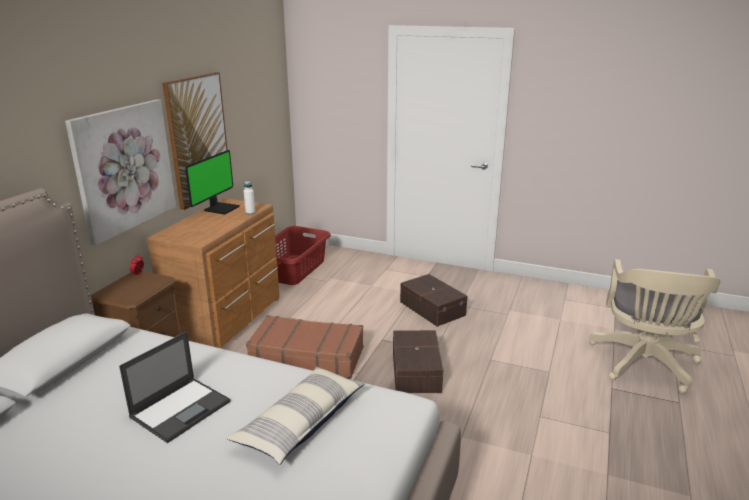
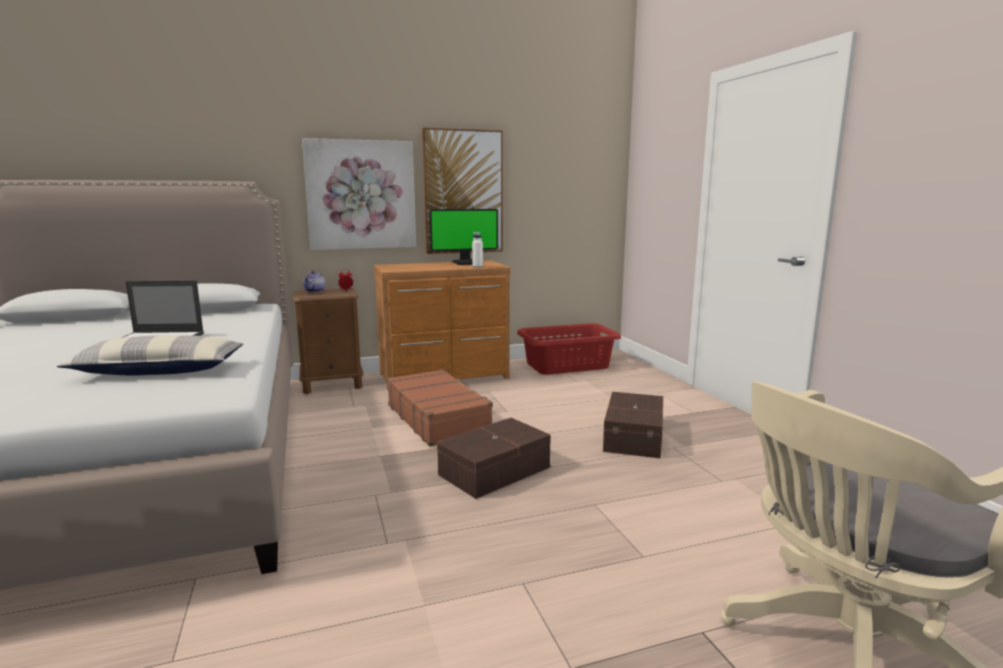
camera: 50 degrees right, 10 degrees down
none -> teapot [303,271,325,293]

